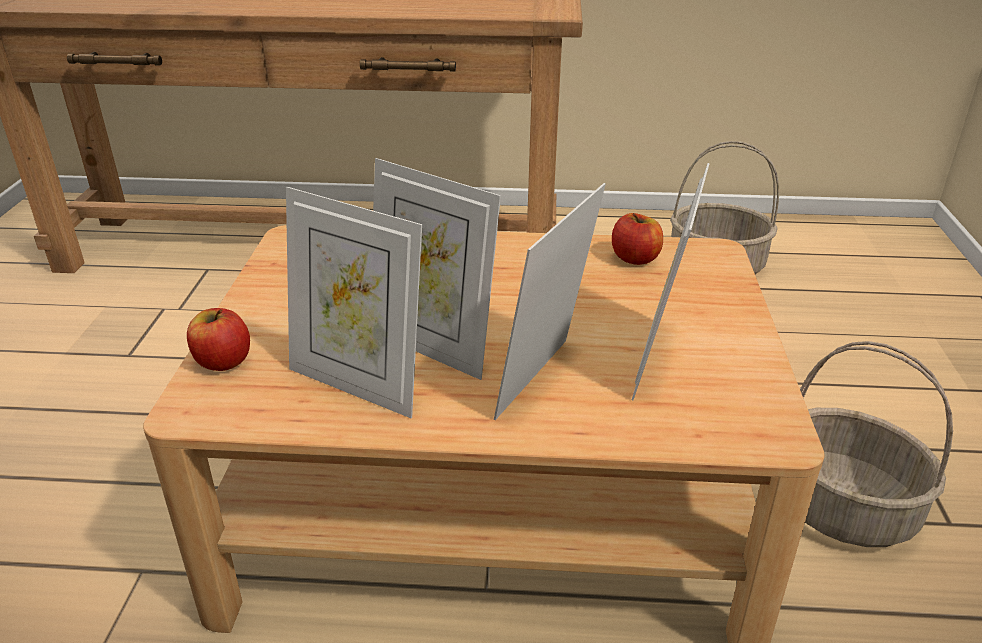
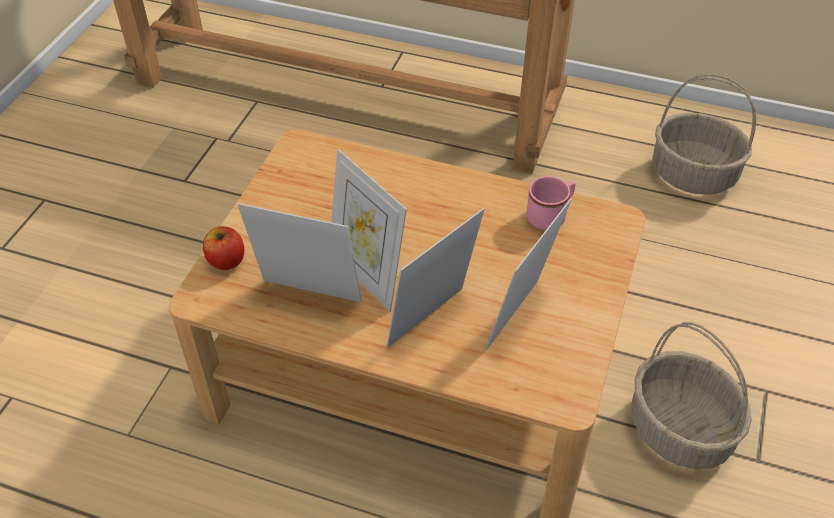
camera: 15 degrees right, 15 degrees up
picture frame [286,187,422,418] -> picture frame turned 150 degrees clockwise [237,203,362,302]
apple [612,213,663,265] -> pink mug [527,176,575,230]

